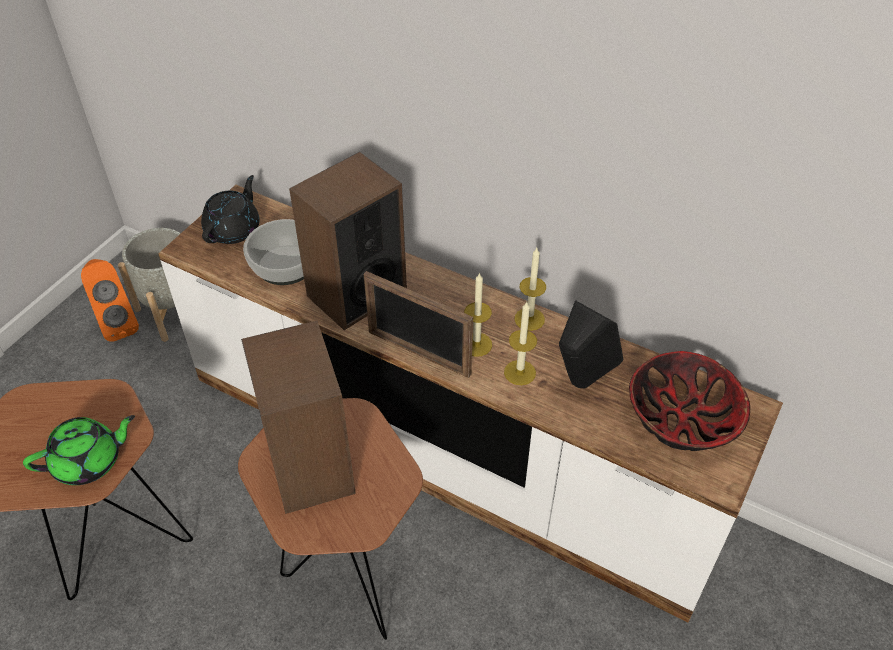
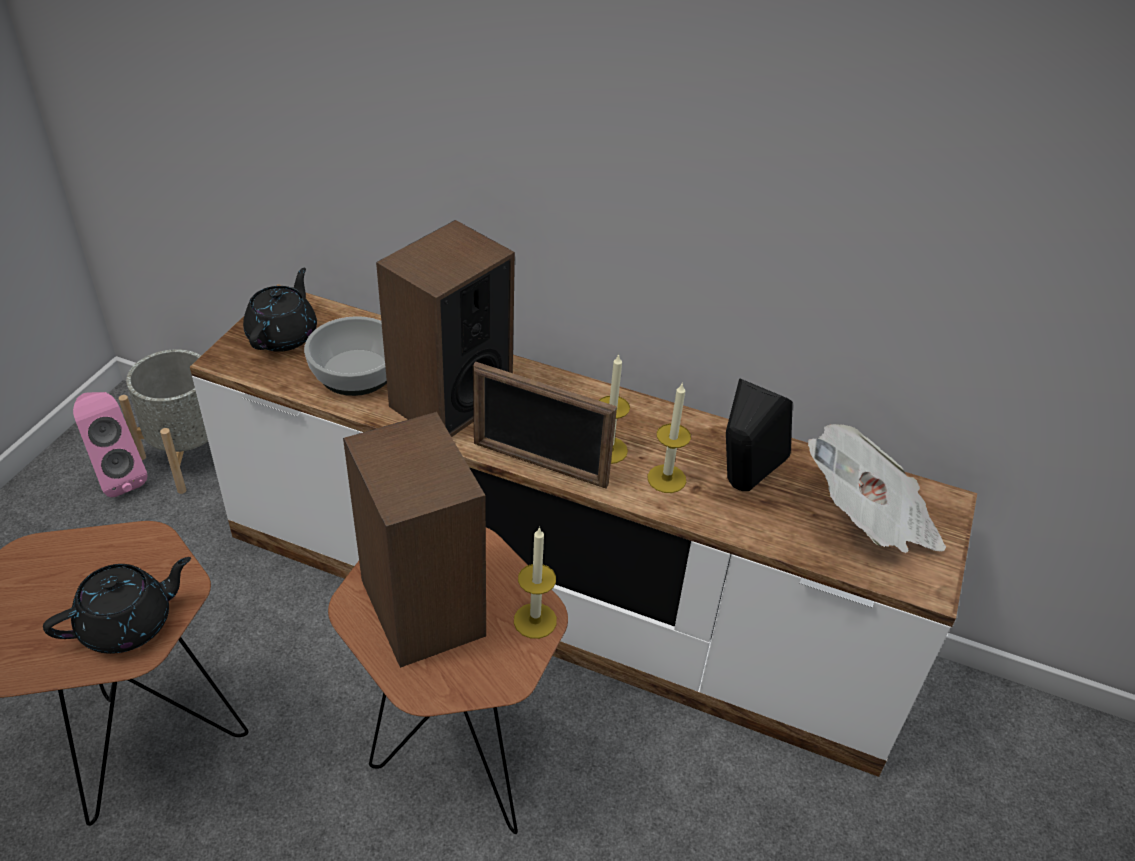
camera: 10 degrees left, 5 degrees down
green teapot [23,415,135,485] -> black teapot [43,557,191,654]
orange speaker [81,259,139,342] -> pink speaker [73,392,148,497]
candle [515,248,546,331] -> candle moved to [514,526,557,639]
bowl [629,351,750,451] -> newspaper [808,424,946,553]

